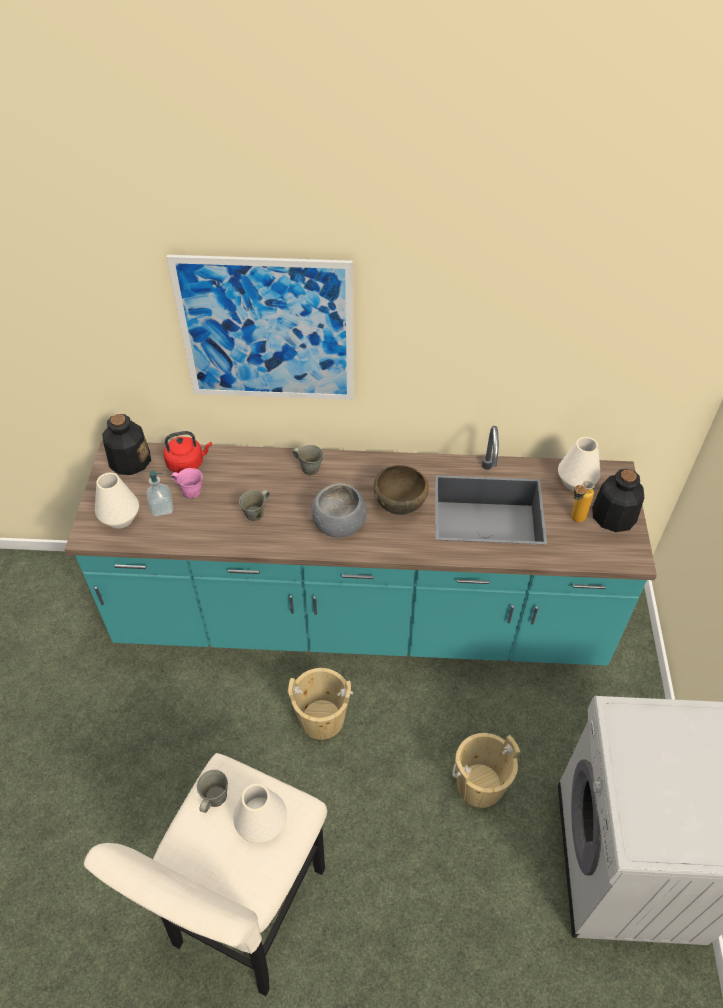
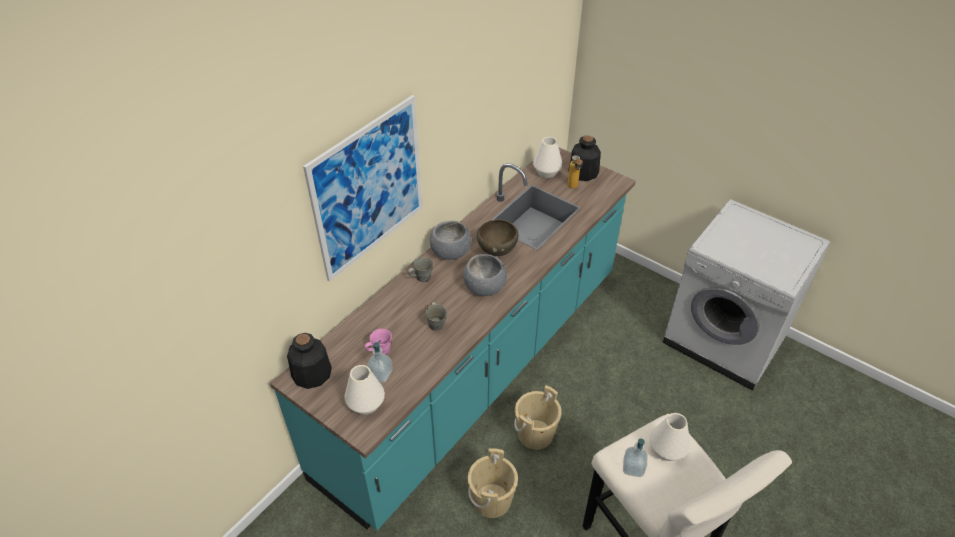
camera: 55 degrees left, 5 degrees down
red kettle [164,431,212,473] -> none
grey mug [197,770,228,813] -> soap dispenser [623,439,647,477]
beige bucket [452,733,520,808] -> beige bucket moved to [468,448,518,518]
none -> grey bowl [430,221,471,260]

